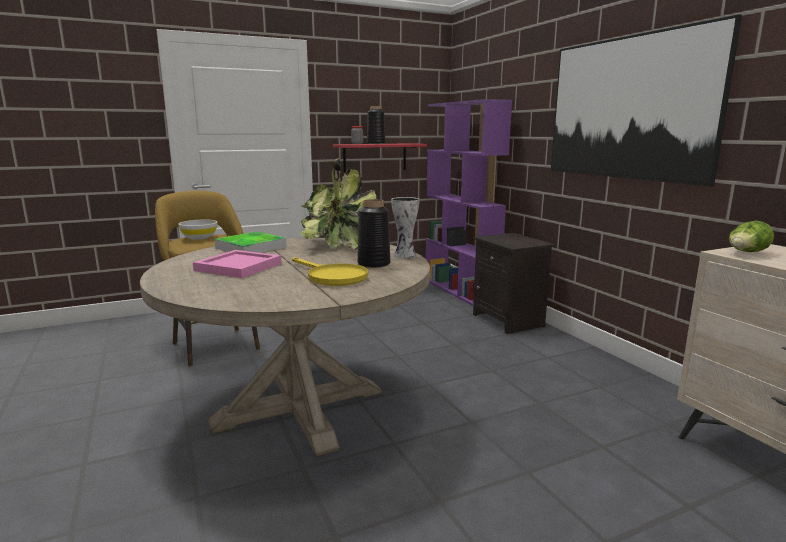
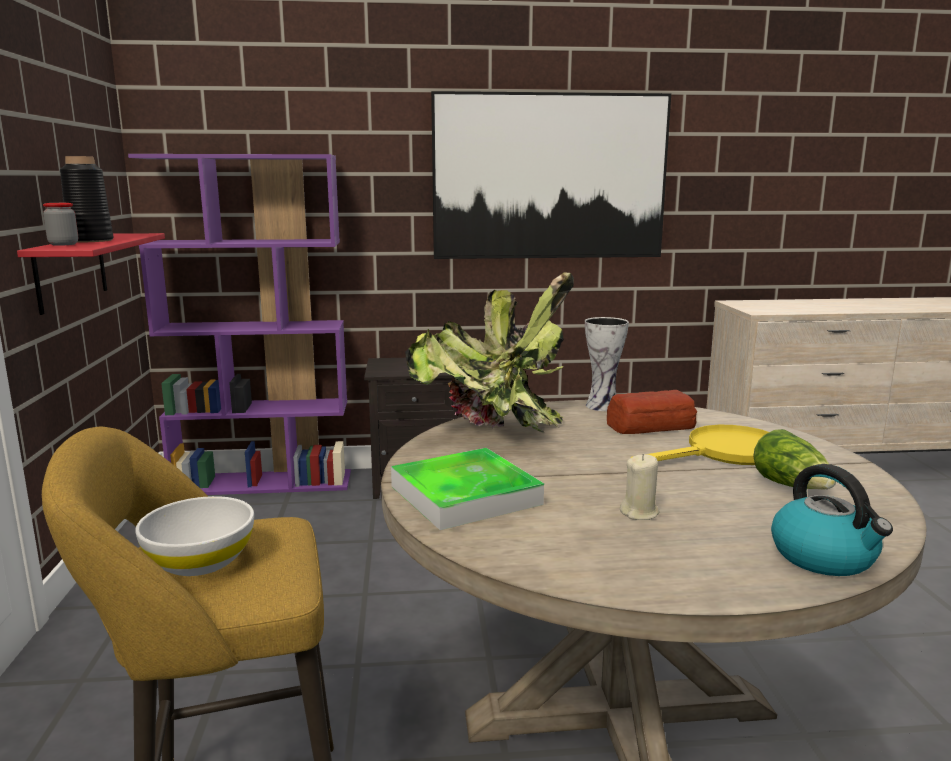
camera: 70 degrees left, 0 degrees up
pink tray [193,250,282,278] -> beige candle [620,454,659,520]
black vase [357,199,390,268] -> bread [607,390,697,434]
lettuce [729,221,774,252] -> lettuce moved to [753,429,836,490]
none -> kettle [771,464,893,576]

